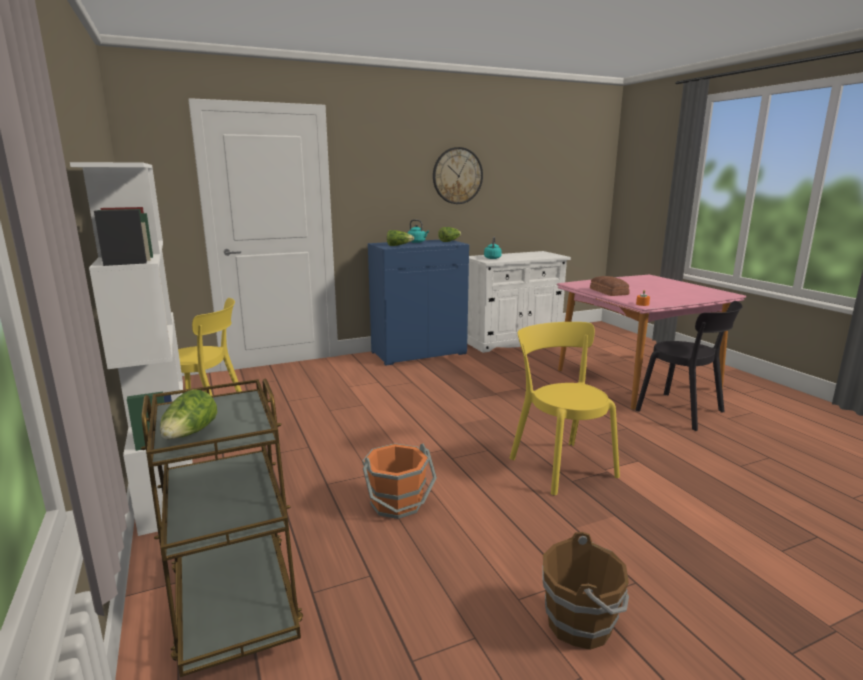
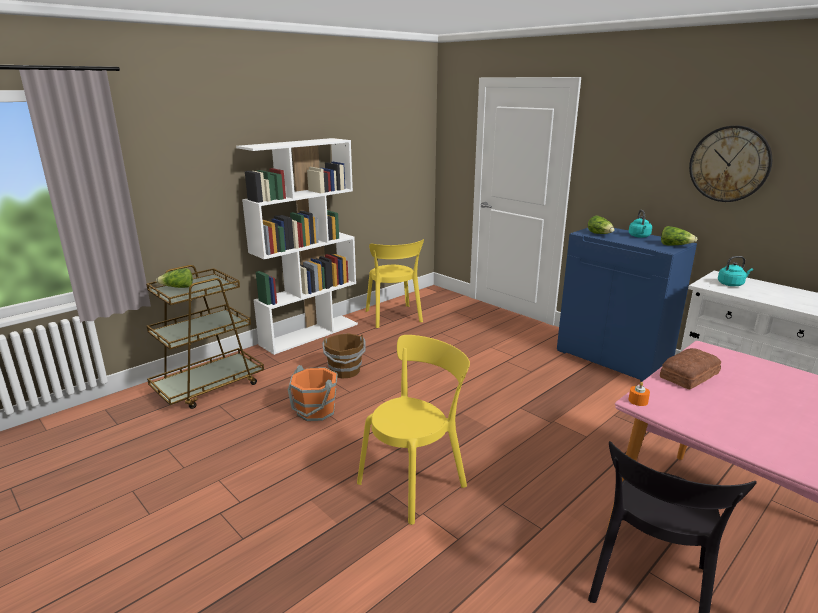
camera: 70 degrees right, 5 degrees up
brown bucket [542,532,629,650] -> brown bucket moved to [322,333,366,379]

